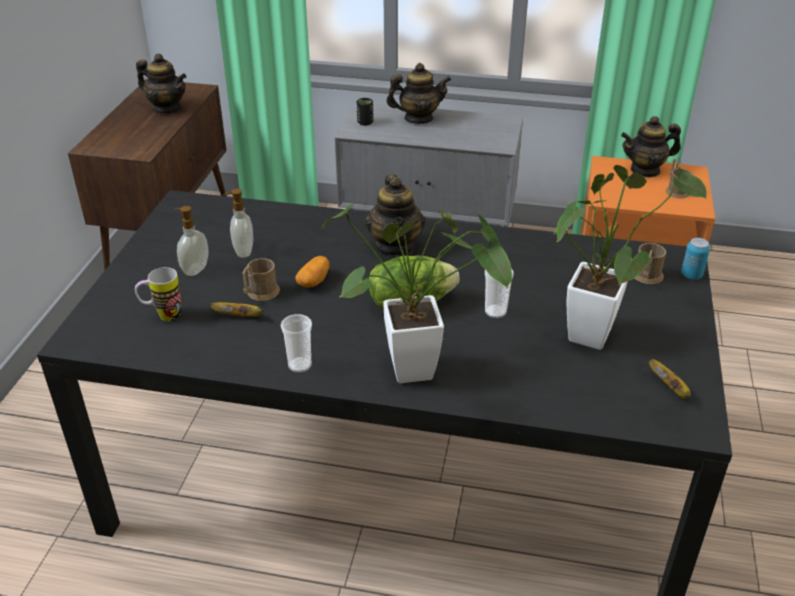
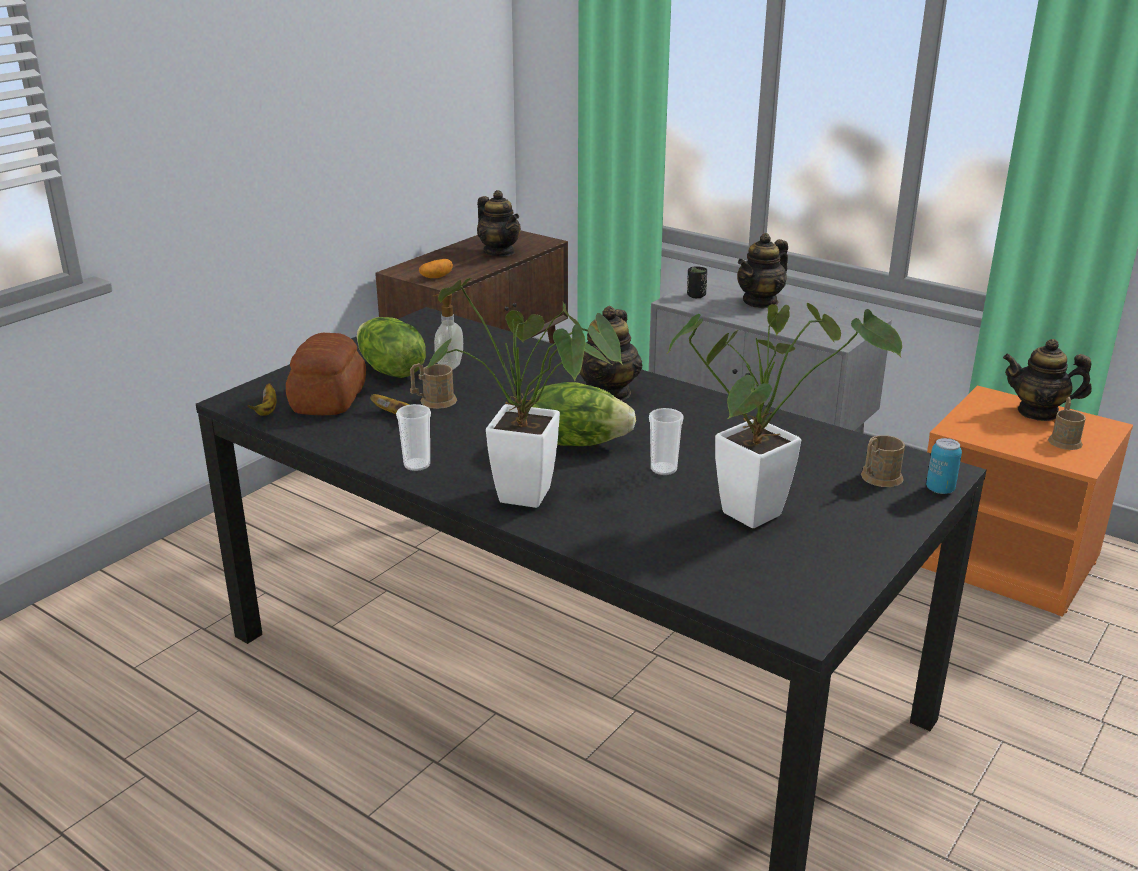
camera: 25 degrees right, 10 degrees down
mug [135,267,181,321] -> bread [286,333,366,415]
soap dispenser [174,206,209,276] -> lettuce [357,317,426,378]
potato [295,256,330,288] -> potato moved to [419,259,453,278]
teapot [386,63,451,124] -> teapot turned 120 degrees clockwise [737,233,788,308]
banana [649,359,691,399] -> banana moved to [247,383,276,416]

